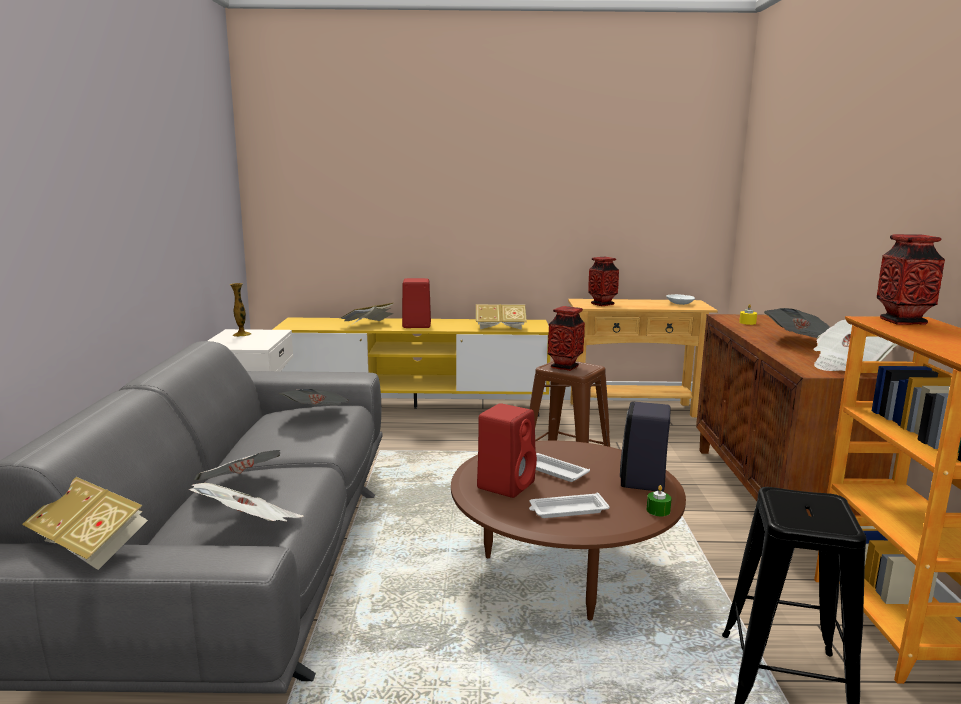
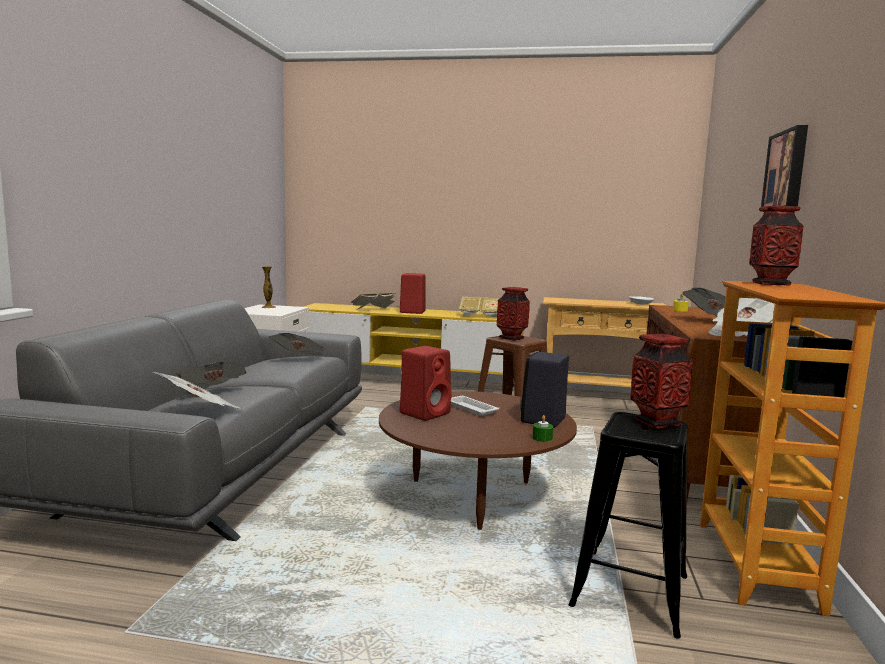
camera: 10 degrees right, 5 degrees down
book [22,477,148,570] -> none
white tray [529,493,610,518] -> none
vase [588,257,619,306] -> vase moved to [630,334,693,429]
none -> picture [761,125,808,207]

